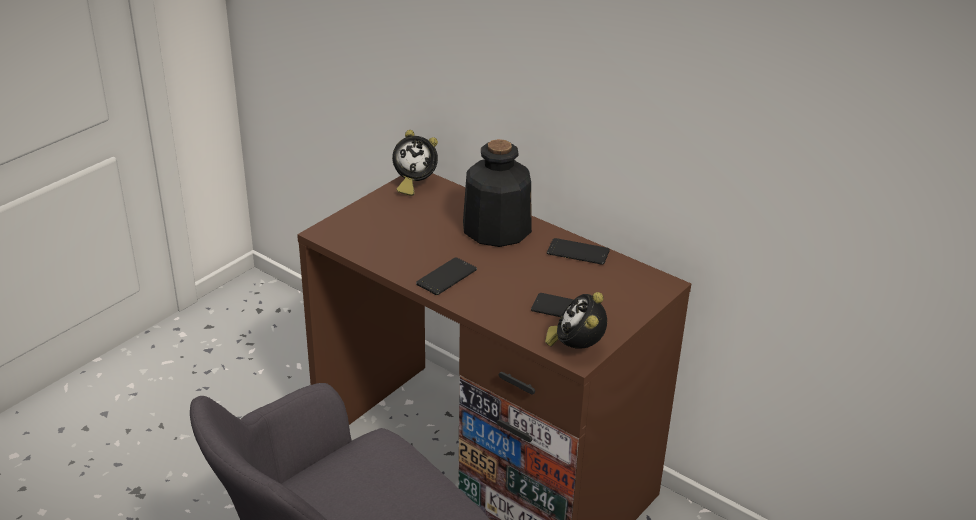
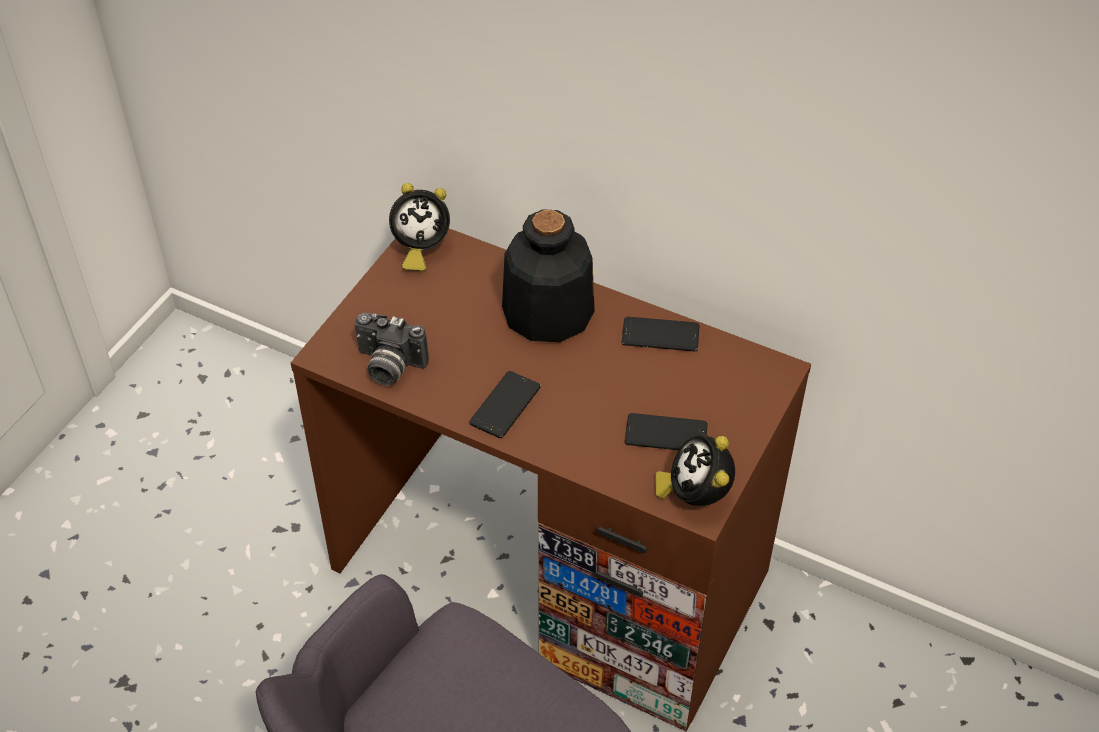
camera: 10 degrees left, 15 degrees up
none -> camera [354,313,429,386]

